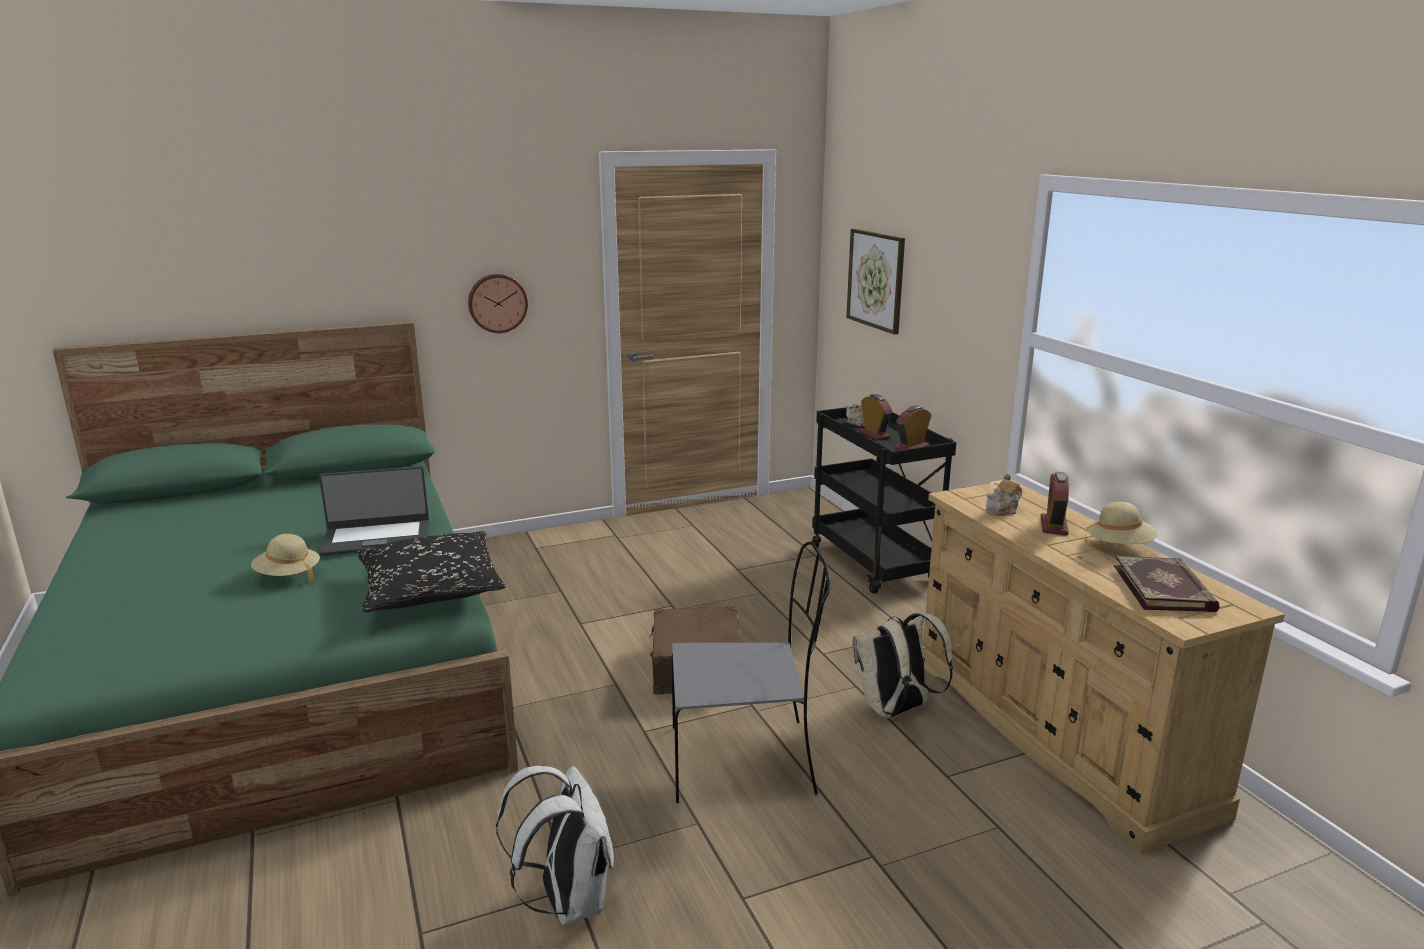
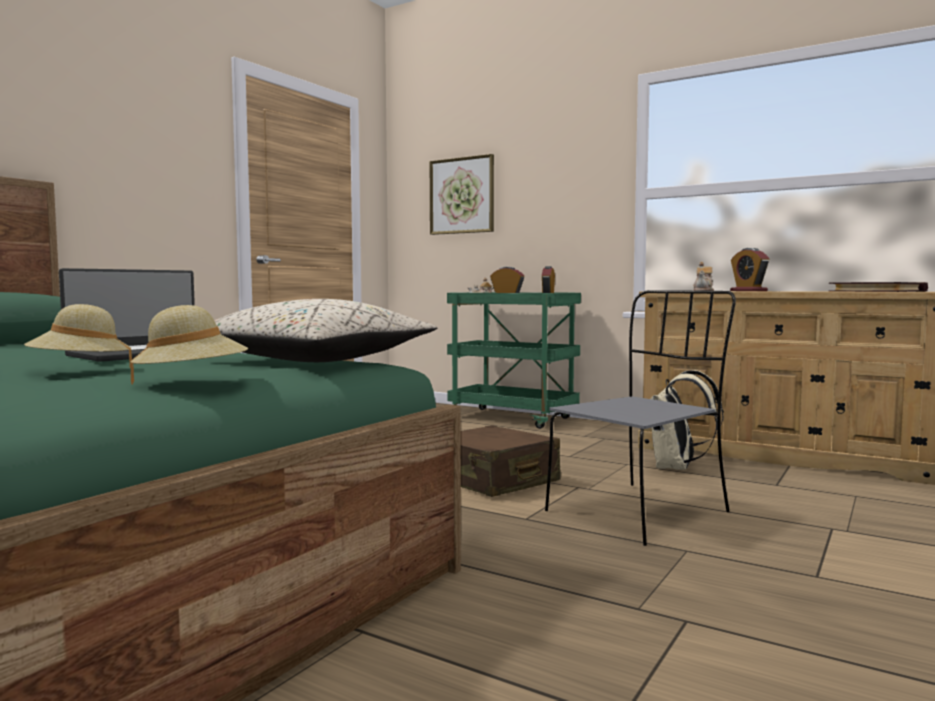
camera: 35 degrees left, 15 degrees down
black pillow [356,531,506,612] -> beige pillow [214,299,437,362]
wall clock [468,274,528,333] -> none
white backpack [496,766,614,925] -> none
black cart [812,406,956,594] -> green cart [447,292,581,429]
beige hat [1085,502,1158,544] -> beige hat moved to [131,305,248,385]

